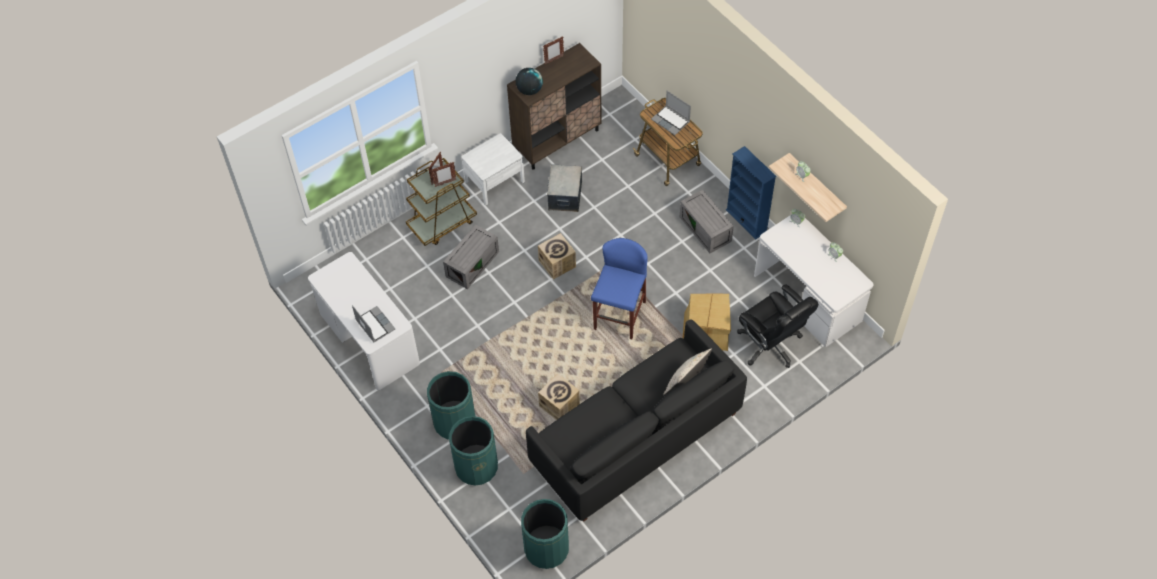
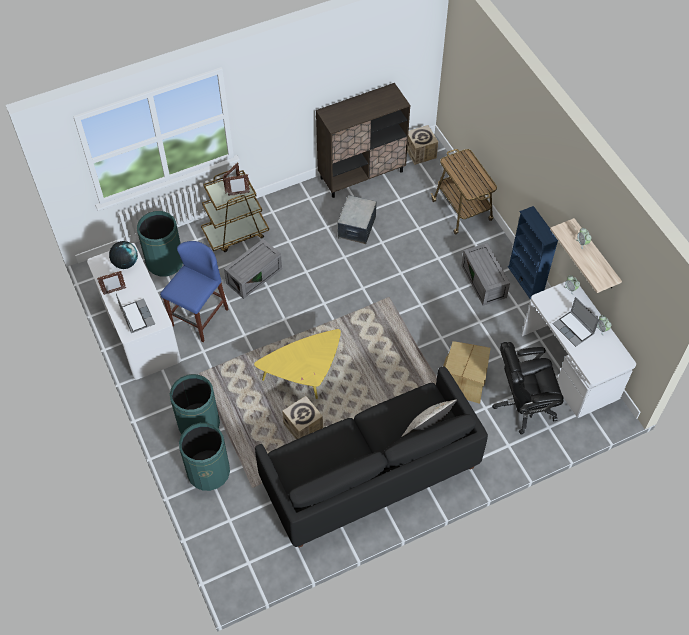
camera: 10 degrees right, 0 degrees up
white nightstand [461,133,525,205] -> none
globe [516,68,543,95] -> globe moved to [109,241,138,269]
green trash can [521,499,569,569] -> green trash can moved to [137,211,183,277]
cardboard box [538,233,576,280] -> cardboard box moved to [407,125,438,165]
picture frame [543,36,564,65] -> picture frame moved to [97,271,126,295]
blue stool [591,238,647,339] -> blue stool moved to [160,241,228,342]
laptop [651,91,691,135] -> laptop moved to [553,297,599,347]
black office chair [737,284,819,368] -> black office chair turned 105 degrees clockwise [492,342,564,435]
none -> yellow coffee table [254,329,341,399]

